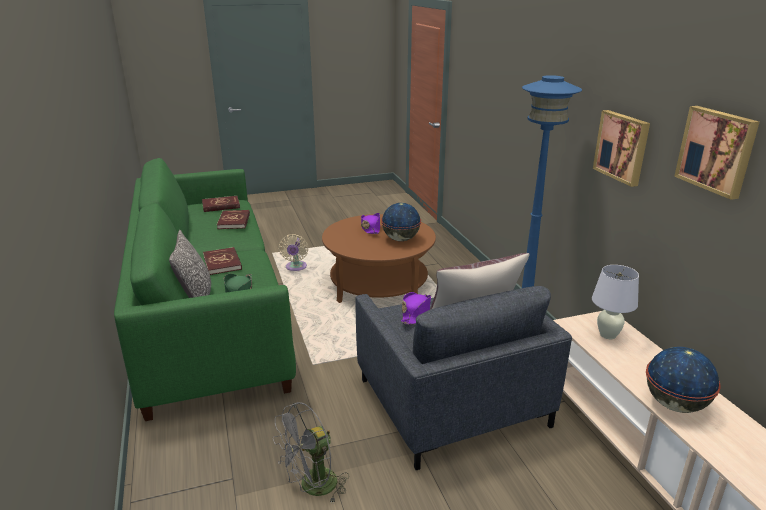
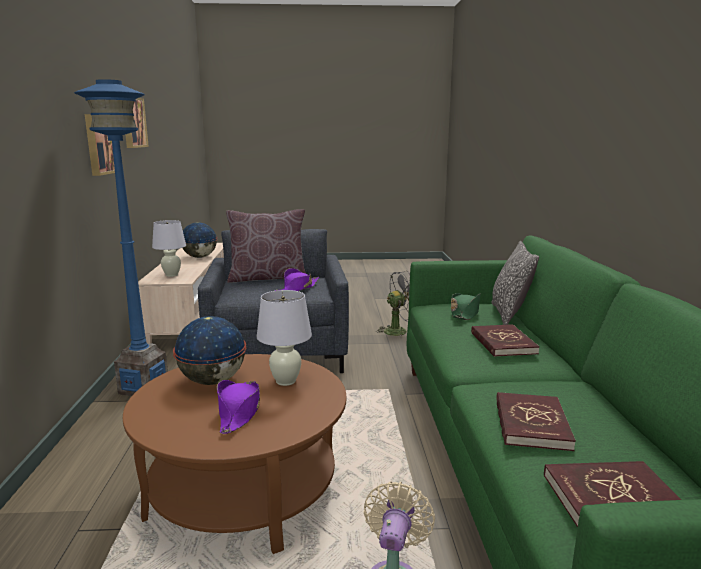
camera: 165 degrees left, 10 degrees down
none -> white table lamp [257,290,312,386]

